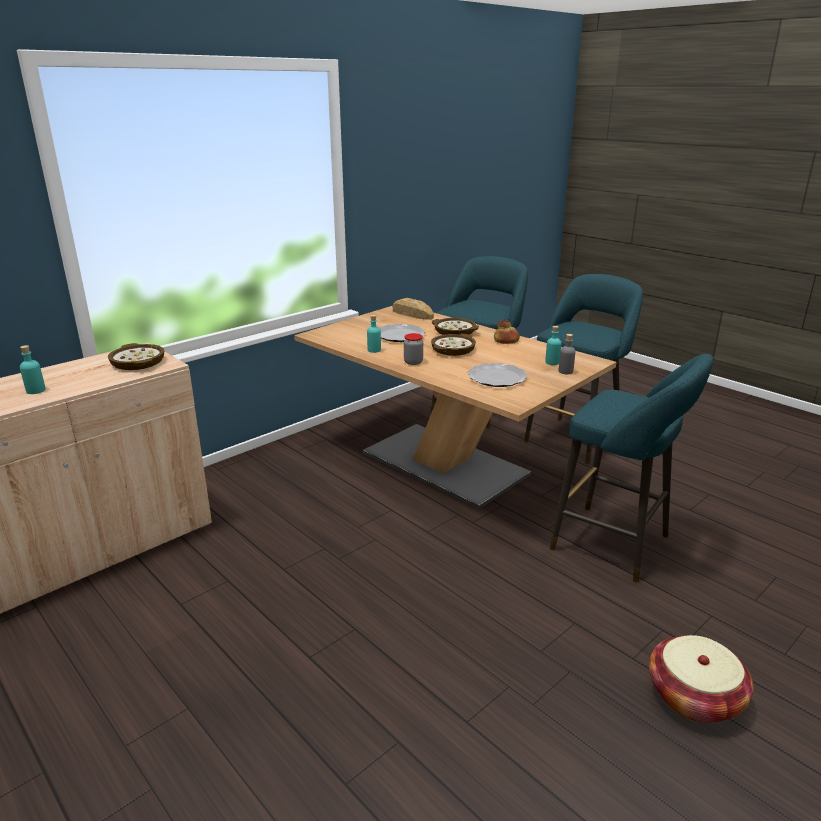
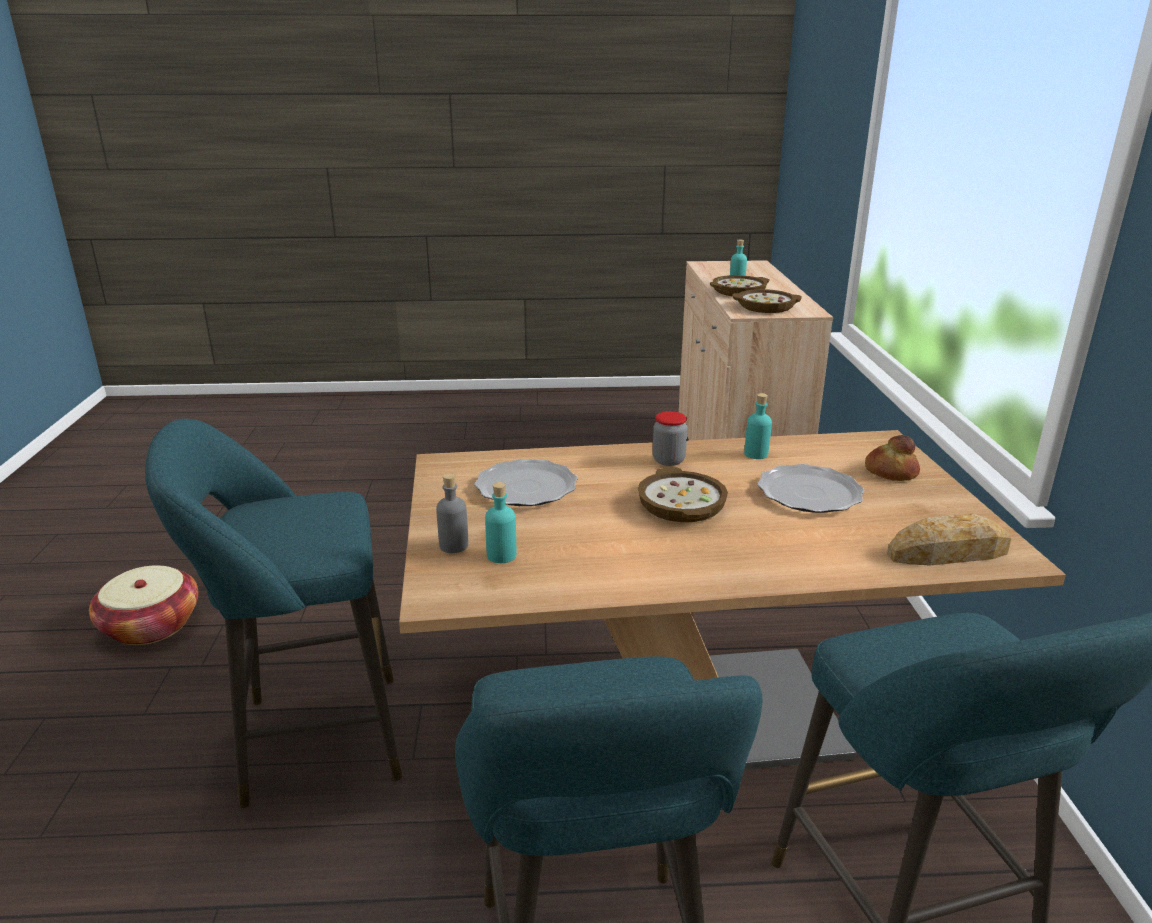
camera: 130 degrees right, 0 degrees up
bowl [432,318,479,335] -> bowl moved to [710,275,769,296]
bread [494,319,520,344] -> bread moved to [865,435,920,481]

